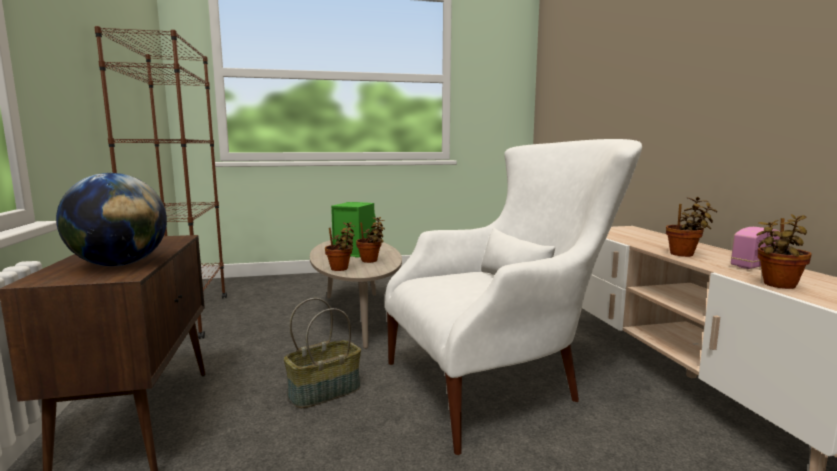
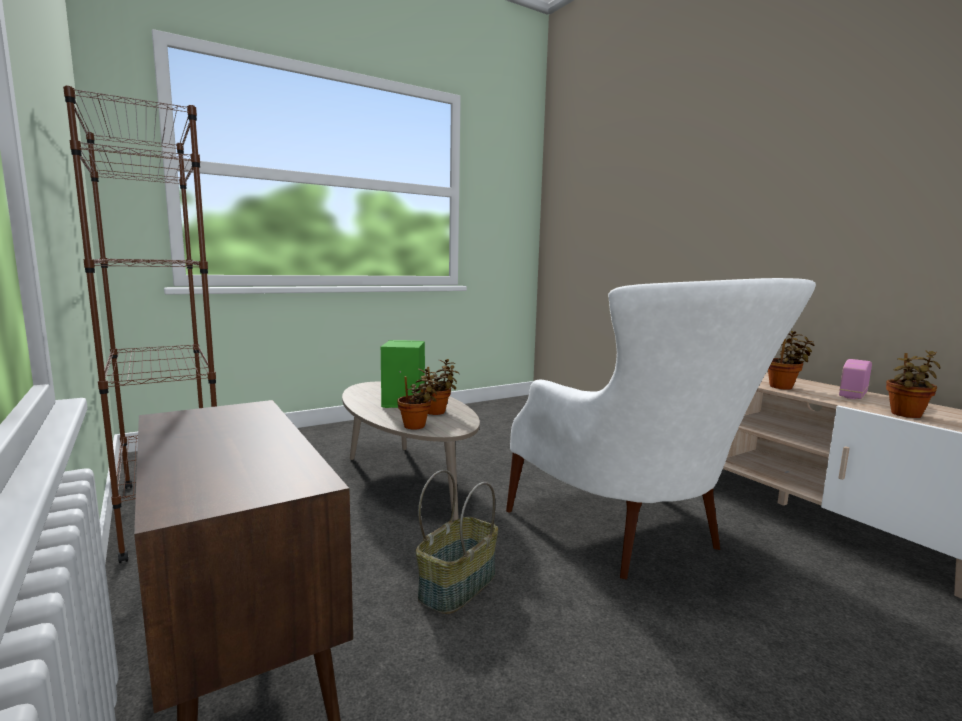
camera: 20 degrees left, 0 degrees up
globe [56,173,167,266] -> none
white armchair [385,139,642,455] -> white armchair turned 105 degrees clockwise [506,278,816,579]

